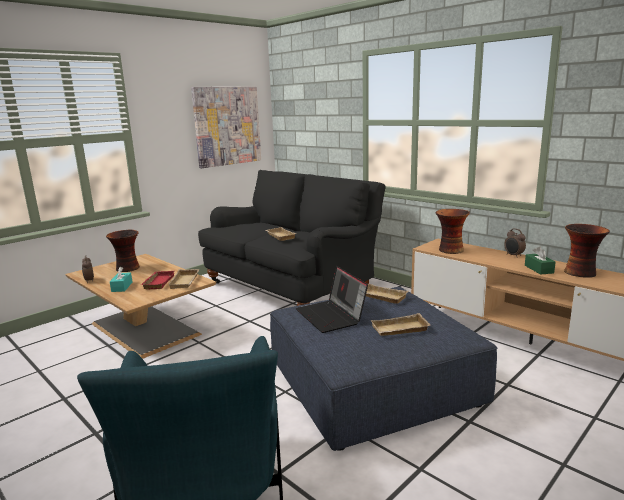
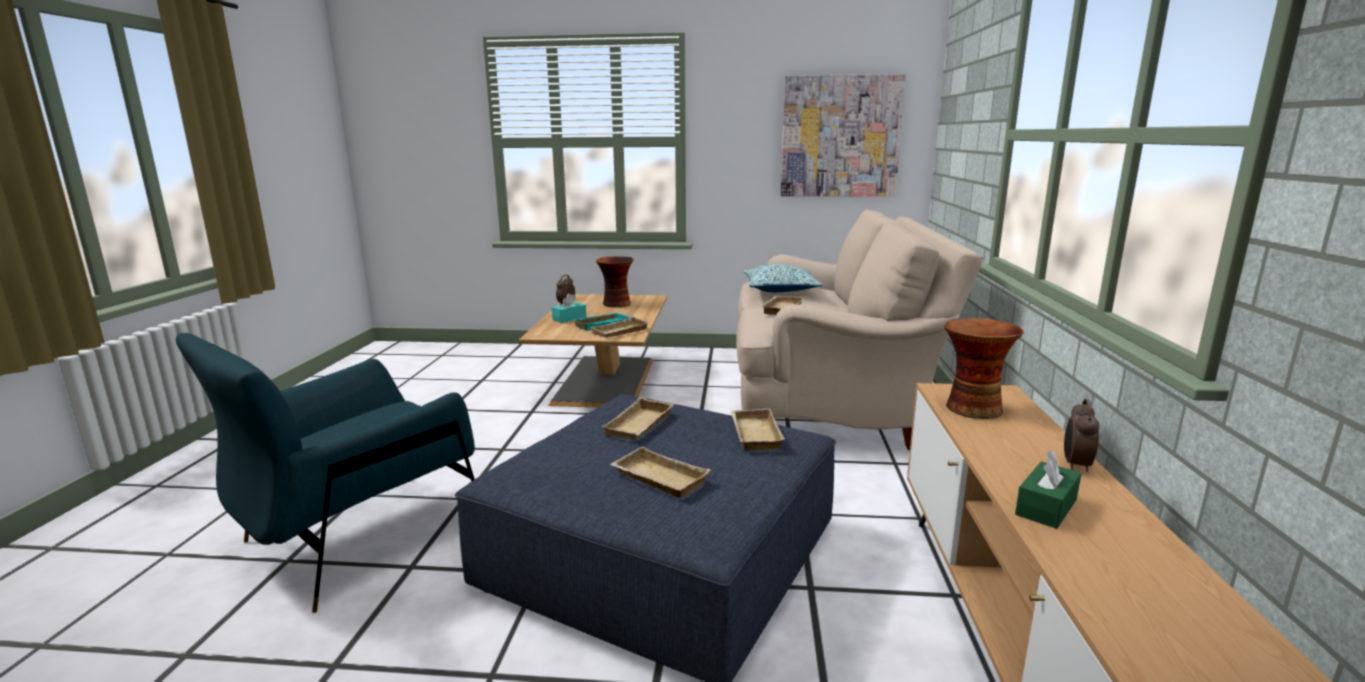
camera: 50 degrees right, 0 degrees up
red tray [141,271,175,290] -> turquoise tray [572,313,630,331]
black sofa [198,170,386,306] -> beige sofa [736,209,983,450]
laptop [296,266,368,333] -> beige tray [601,397,674,440]
vase [564,224,610,278] -> none
none -> pillow [743,264,823,292]

